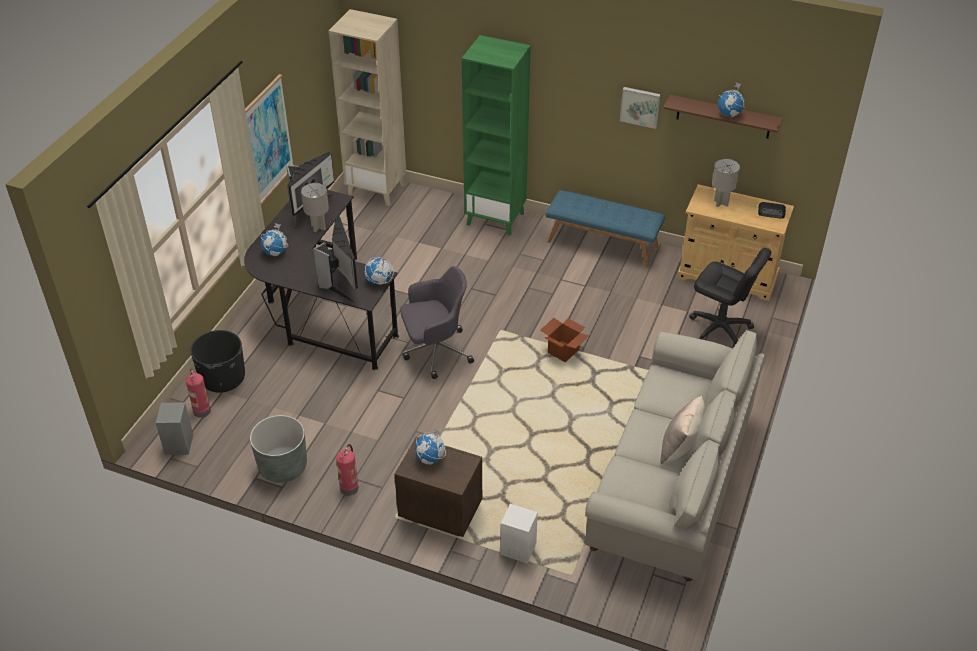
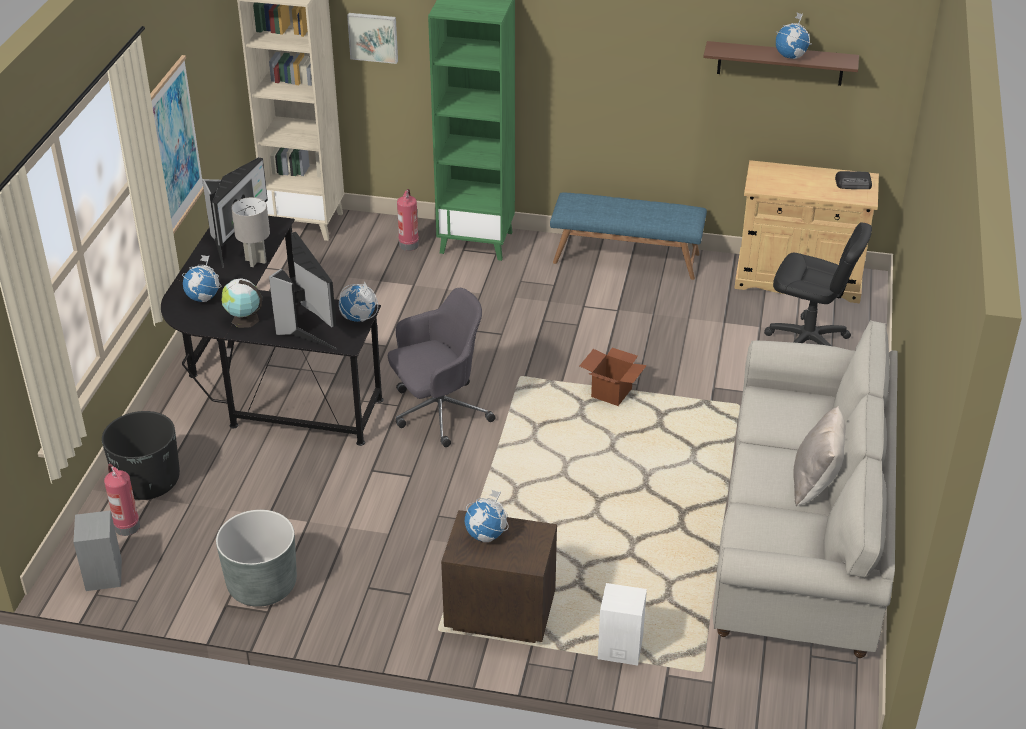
camera: 10 degrees left, 5 degrees down
fire extinguisher [336,444,359,496] -> fire extinguisher moved to [397,189,419,251]
picture [620,87,661,129] -> picture moved to [347,13,398,64]
grey table lamp [712,159,740,207] -> none
none -> globe [221,278,262,328]

